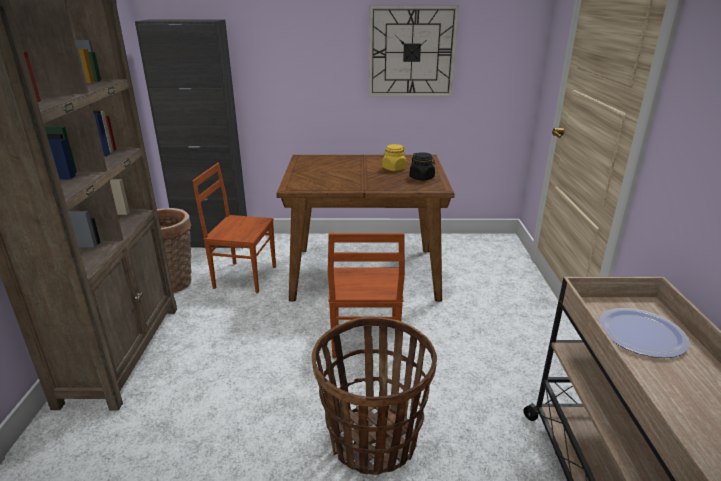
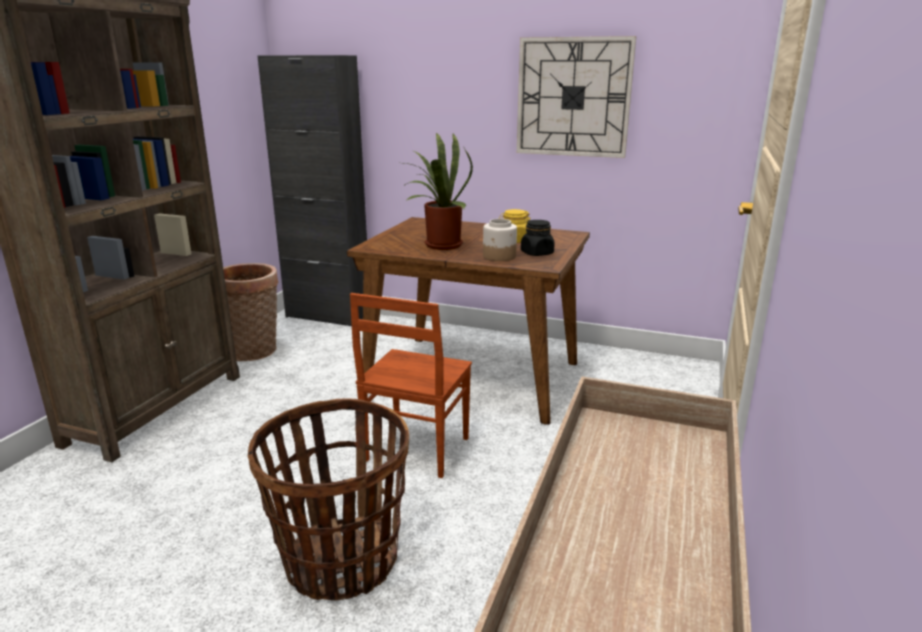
camera: 20 degrees right, 5 degrees down
brown chair [192,163,276,293] -> none
plate [599,308,690,358] -> none
none -> potted plant [403,132,473,250]
none -> jar [483,219,517,261]

